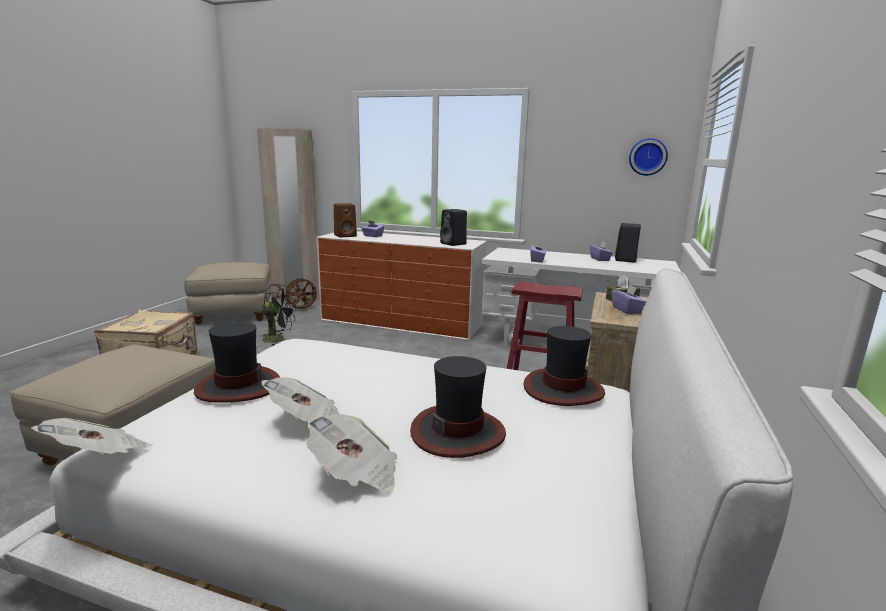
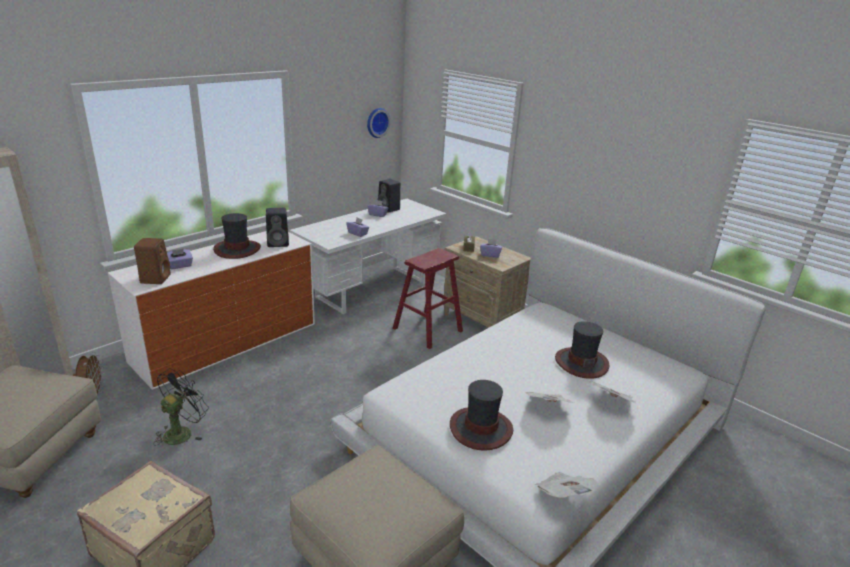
camera: 65 degrees left, 10 degrees up
hat [523,326,605,406] -> hat moved to [213,213,261,259]

